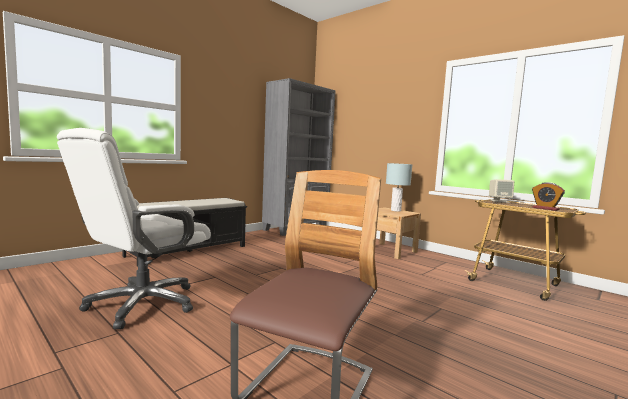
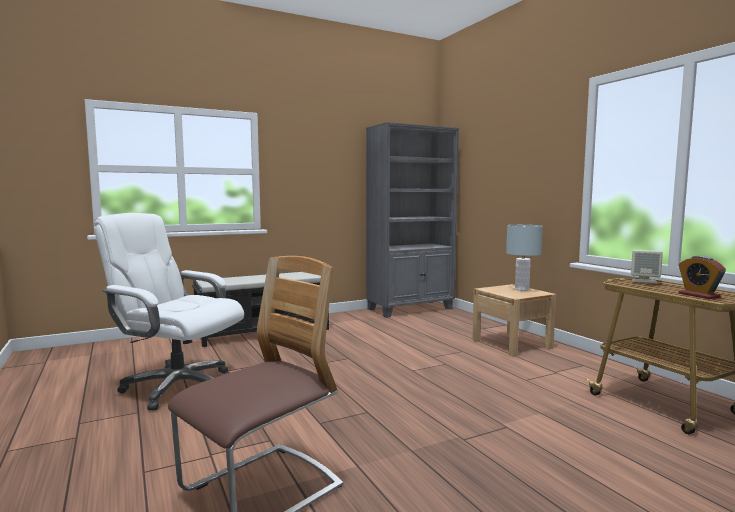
camera: 20 degrees right, 0 degrees up
white office chair [57,128,211,329] -> white office chair turned 60 degrees clockwise [94,213,244,410]

